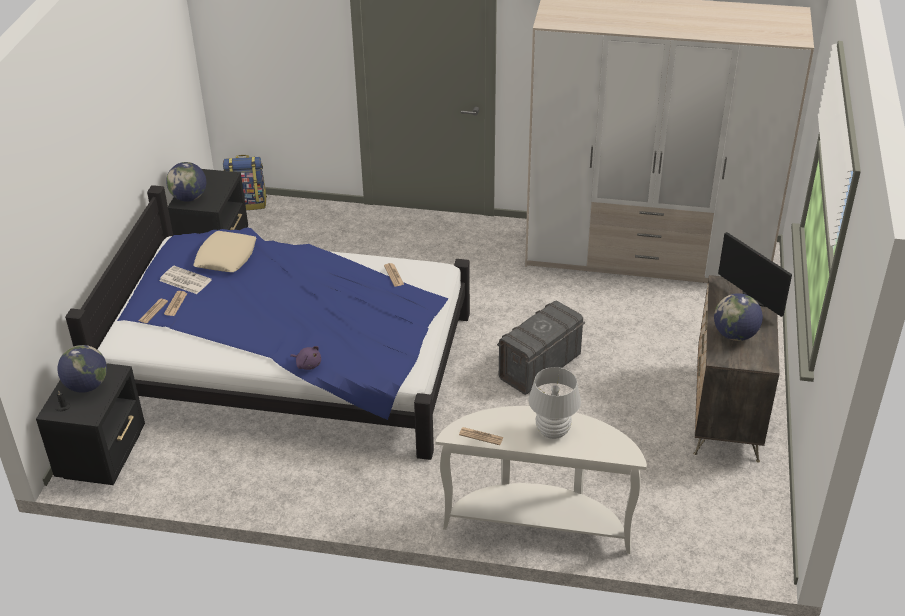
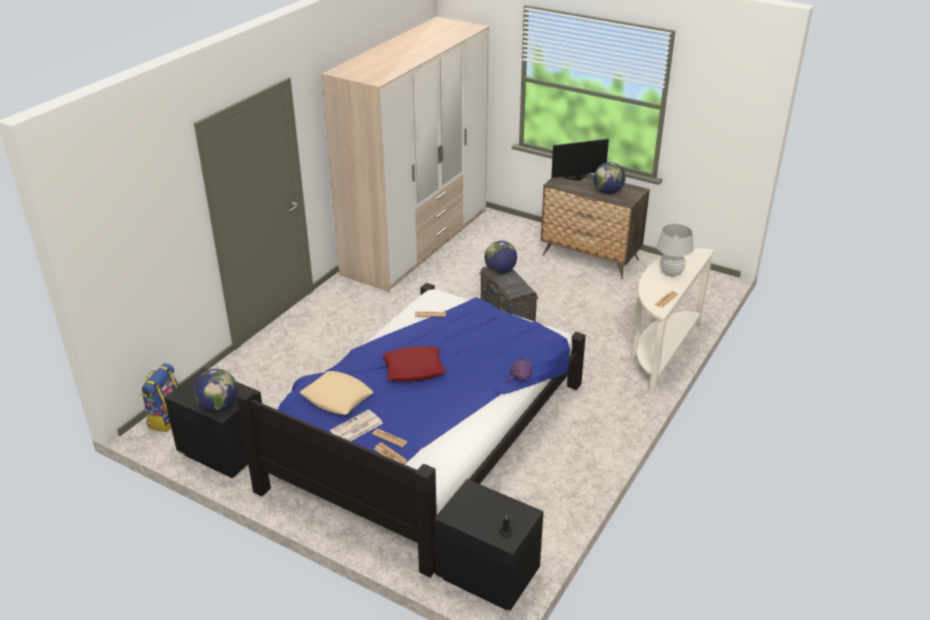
camera: 70 degrees left, 5 degrees down
globe [58,345,107,393] -> globe moved to [484,241,517,274]
none -> red pillow [382,346,446,382]

